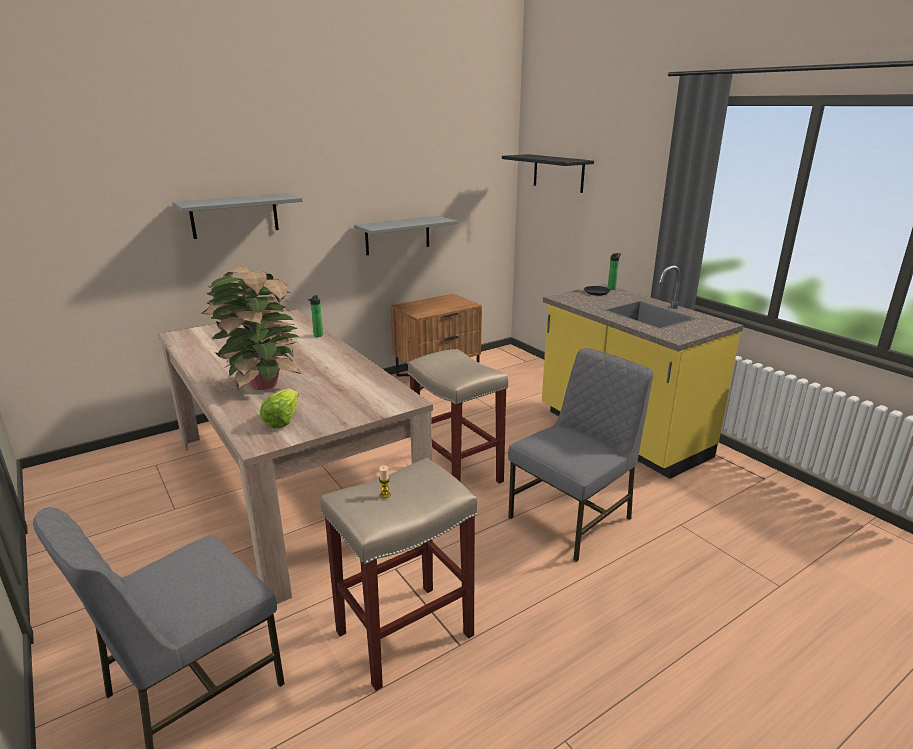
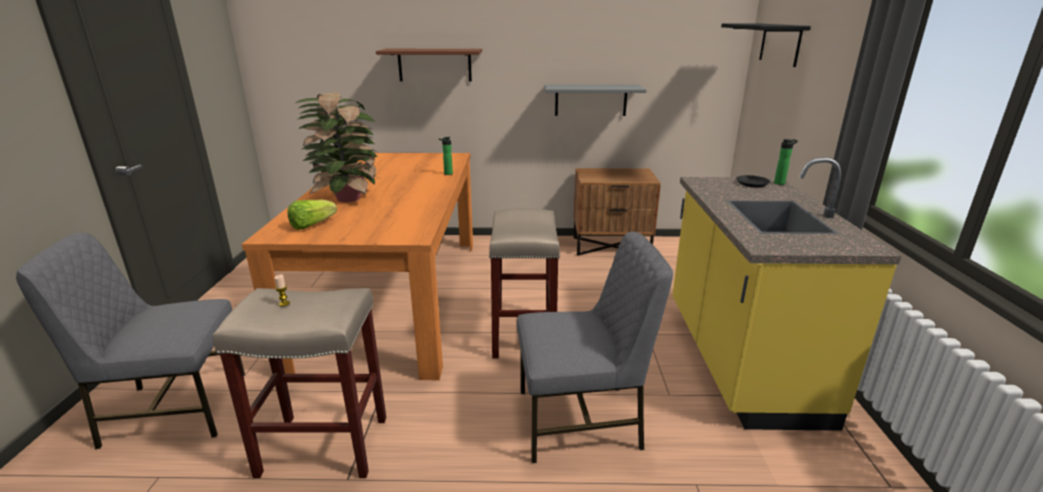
camera: 35 degrees right, 0 degrees up
beige dining table [159,309,433,604] -> orange dining table [242,153,473,380]
grey shelf [172,193,303,239] -> brown shelf [376,49,482,81]

